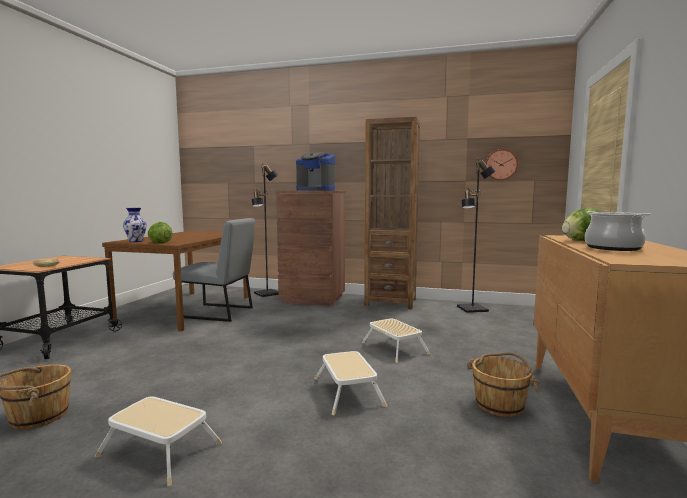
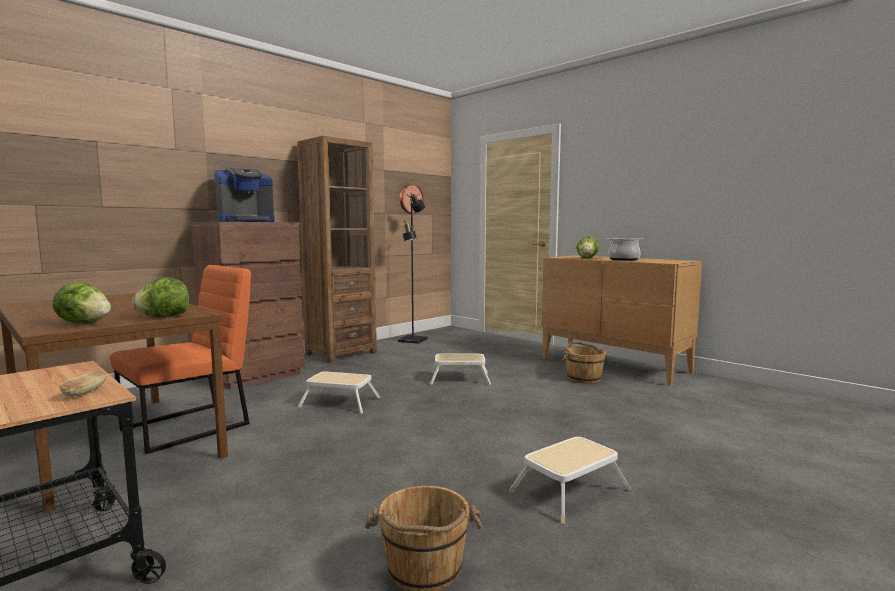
camera: 60 degrees left, 0 degrees up
vase [123,208,147,242] -> lettuce [52,281,111,324]
grey chair [173,218,255,322] -> orange chair [110,265,251,454]
black floor lamp [252,164,279,297] -> none
beige step ladder [314,351,387,415] -> beige step ladder moved to [298,372,381,413]

